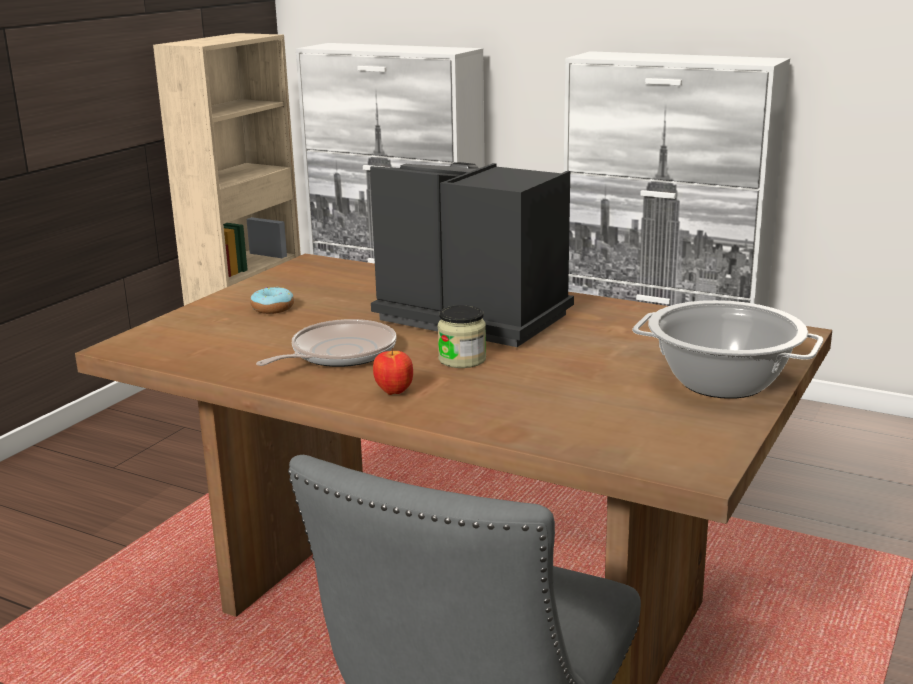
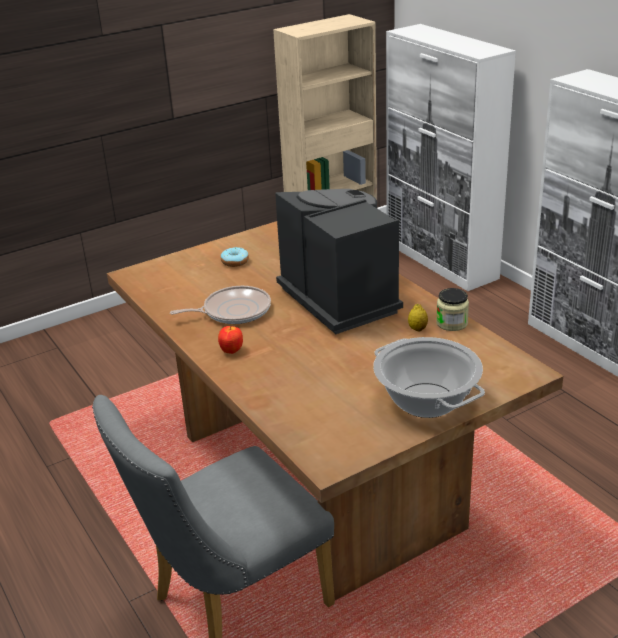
camera: 30 degrees right, 10 degrees up
jar [438,305,486,368] -> jar moved to [436,288,469,331]
none -> lemon [408,304,428,331]

